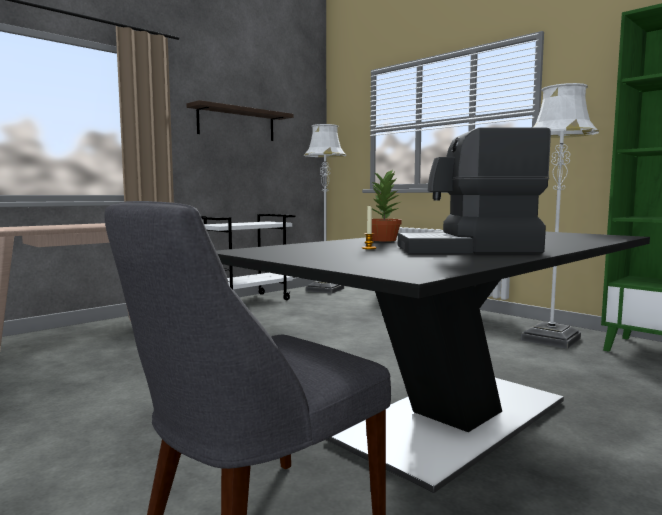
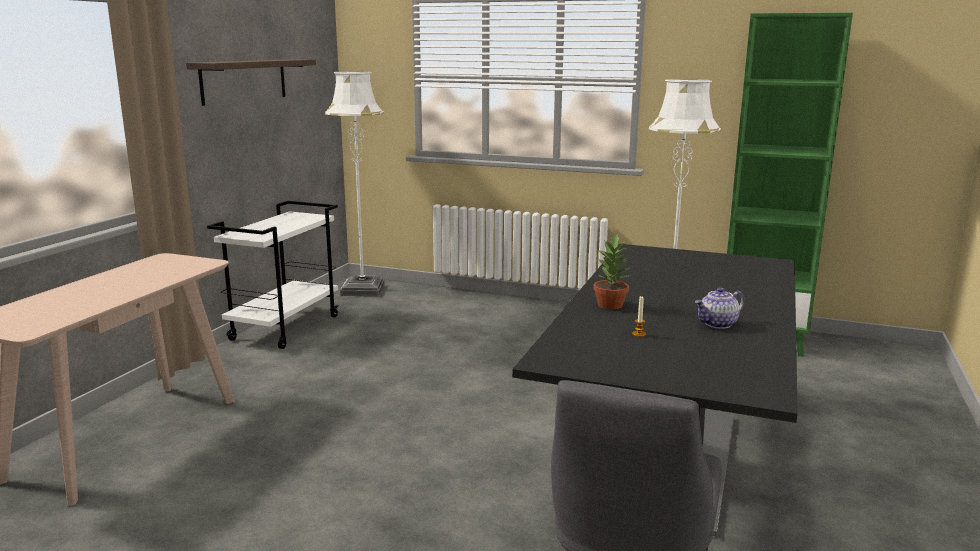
camera: 25 degrees left, 10 degrees up
coffee machine [398,127,551,254] -> teapot [695,287,744,329]

